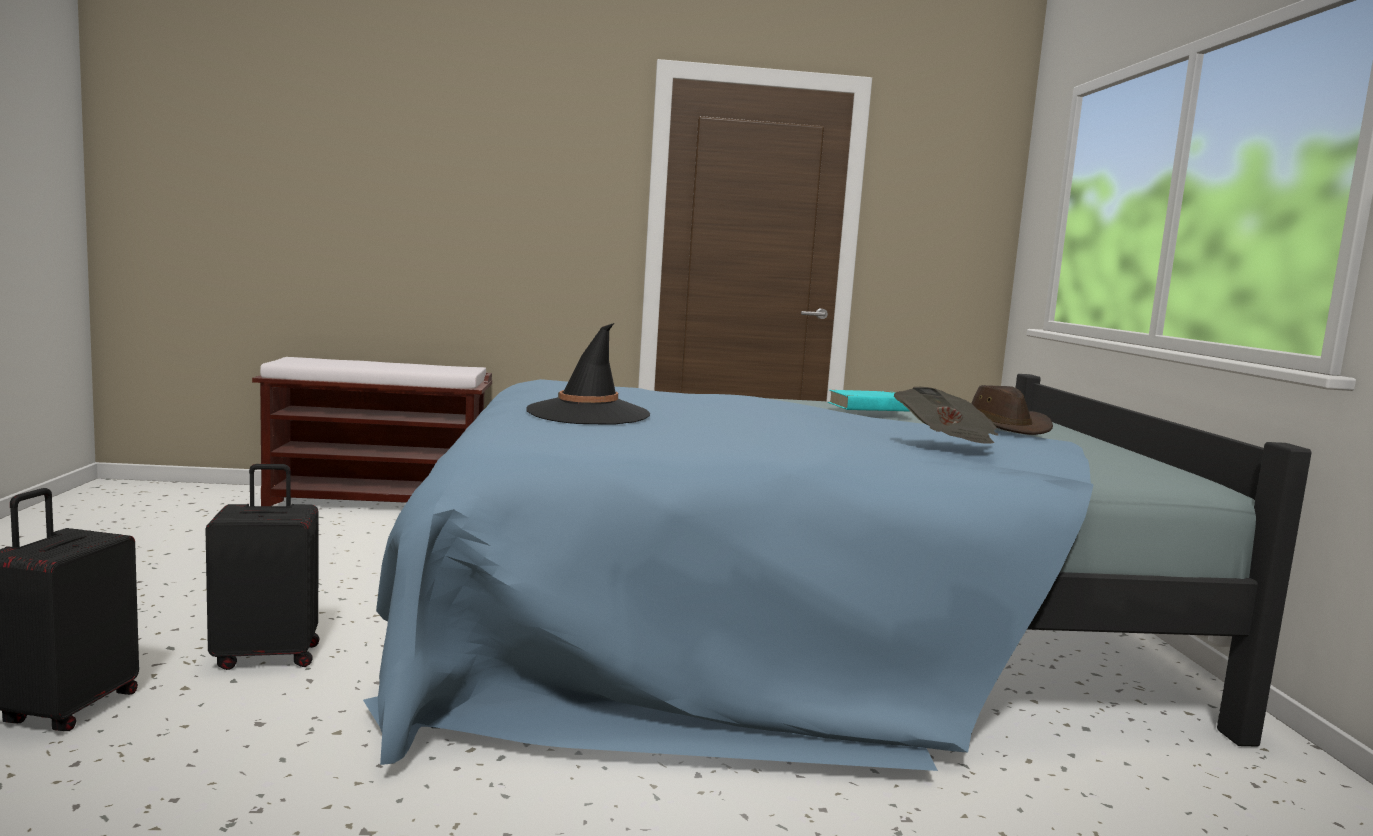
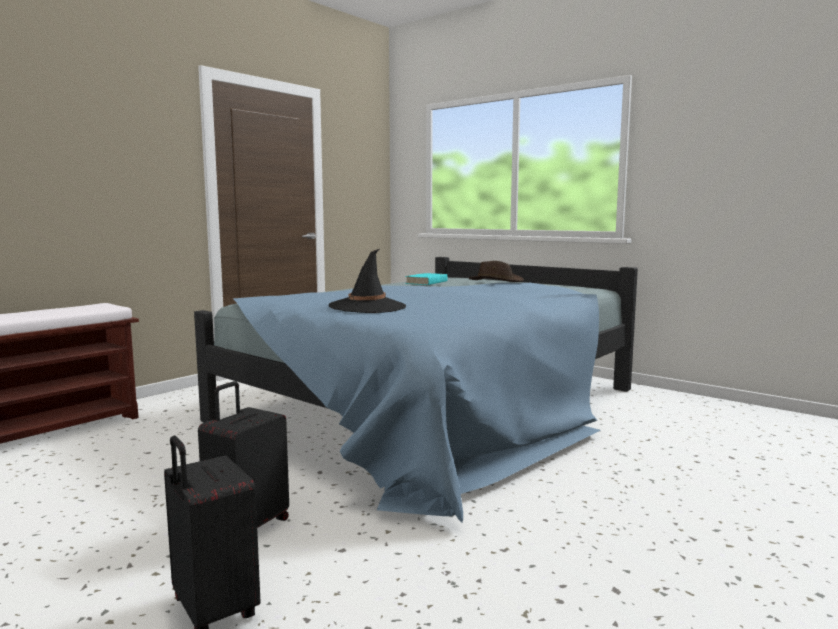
camera: 45 degrees left, 0 degrees up
newspaper [894,387,998,444] -> none

